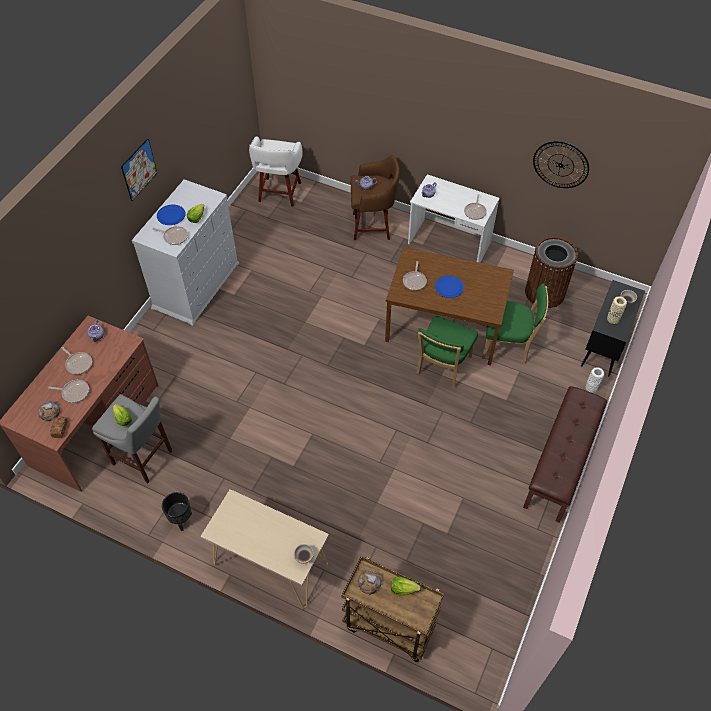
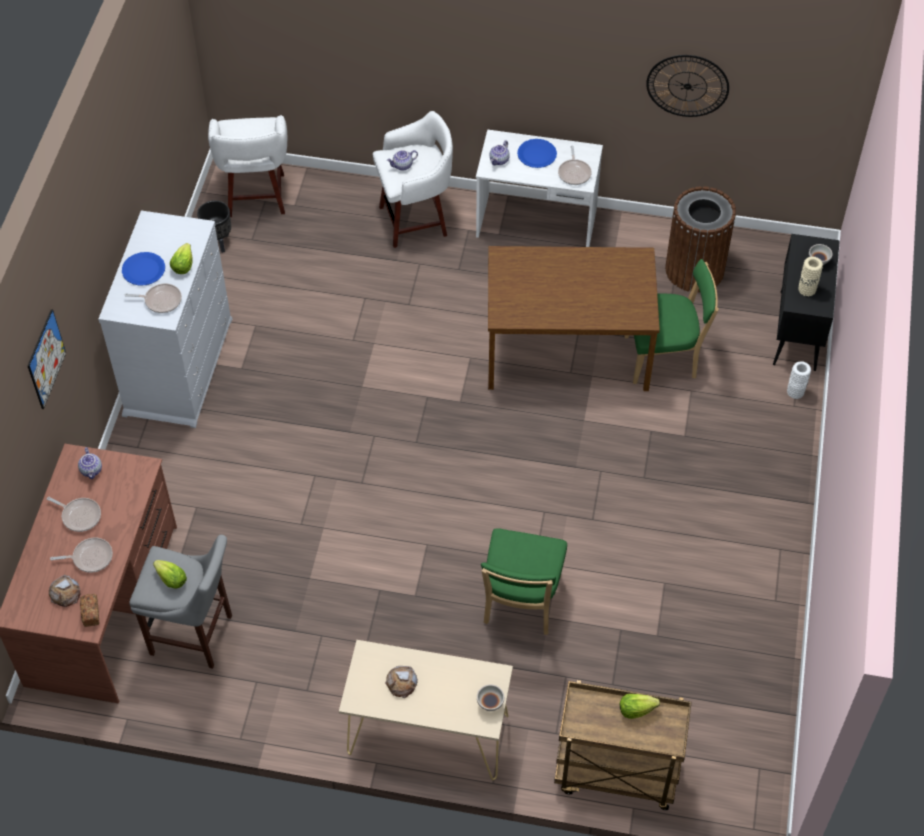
camera: 15 degrees left, 0 degrees up
picture [121,138,157,201] -> picture moved to [27,309,66,409]
black planter [162,492,192,531] -> black planter moved to [197,200,231,253]
brown stool [350,155,400,240] -> white stool [373,111,453,248]
bread [357,569,382,595] -> bread moved to [385,666,418,698]
frying pan [403,261,427,291] -> none
green chair [417,316,478,389] -> green chair moved to [481,528,567,635]
blue plate [435,275,464,298] -> blue plate moved to [517,139,557,168]
brown bench [523,386,607,523] -> none

